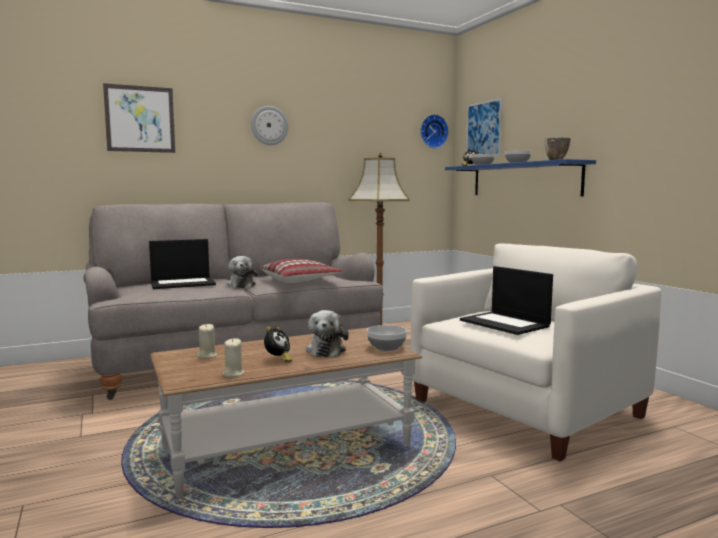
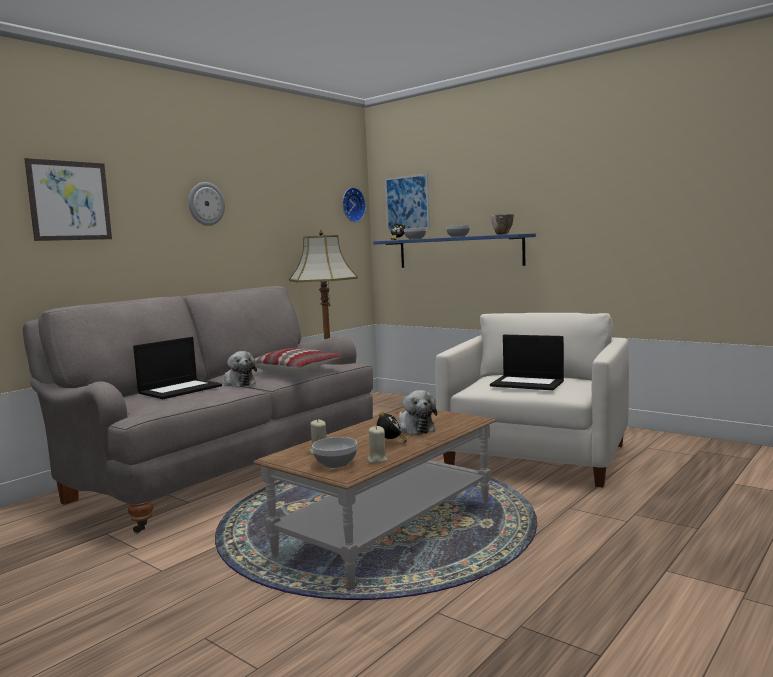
camera: 25 degrees left, 0 degrees up
bowl [367,325,407,351] -> bowl moved to [312,437,357,468]

